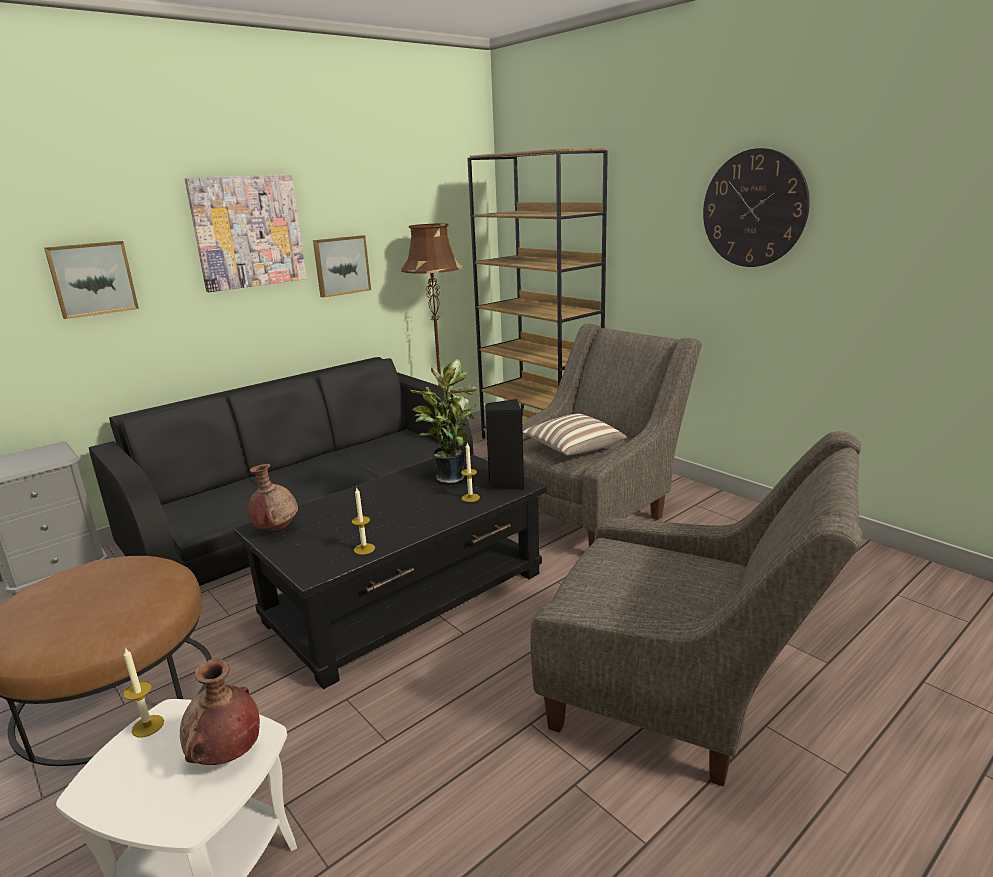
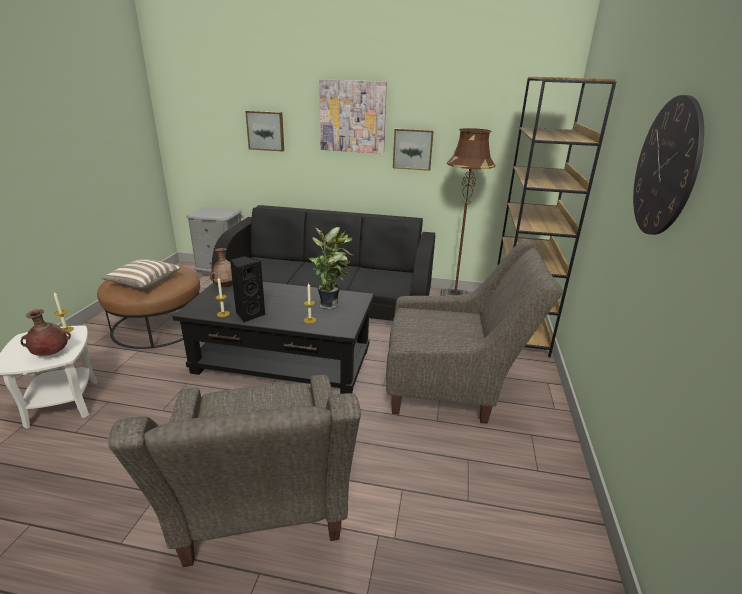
camera: 50 degrees right, 5 degrees up
black speaker [485,399,524,490] -> black speaker moved to [230,256,266,323]
pillow [523,414,627,456] -> pillow moved to [101,259,180,289]

